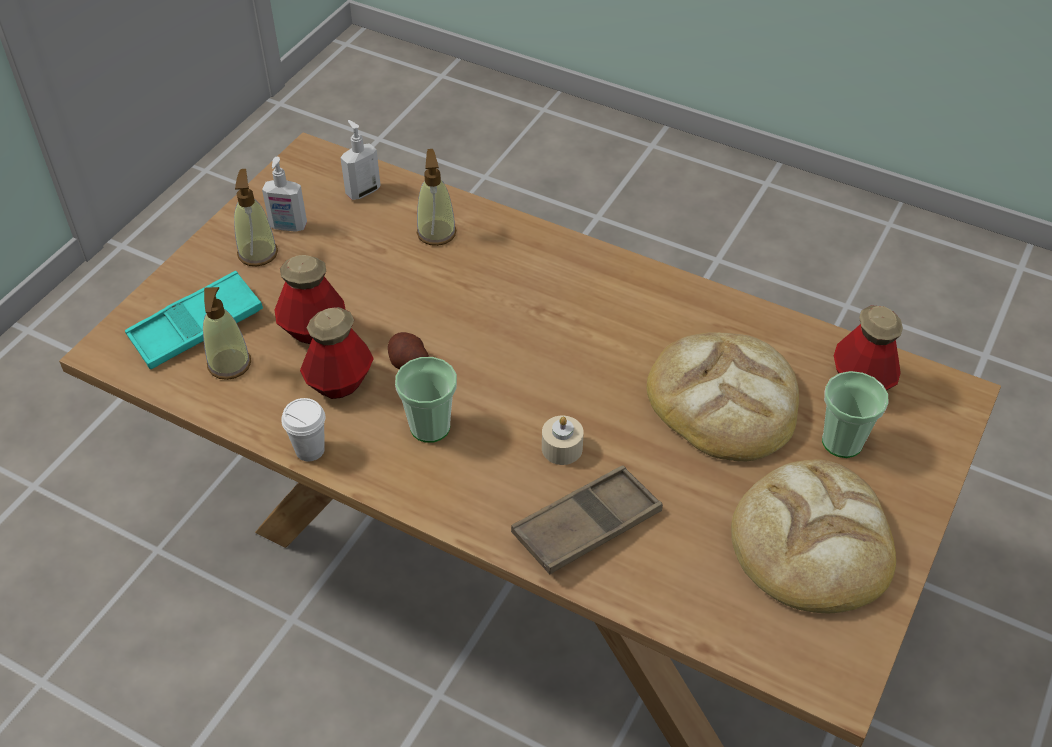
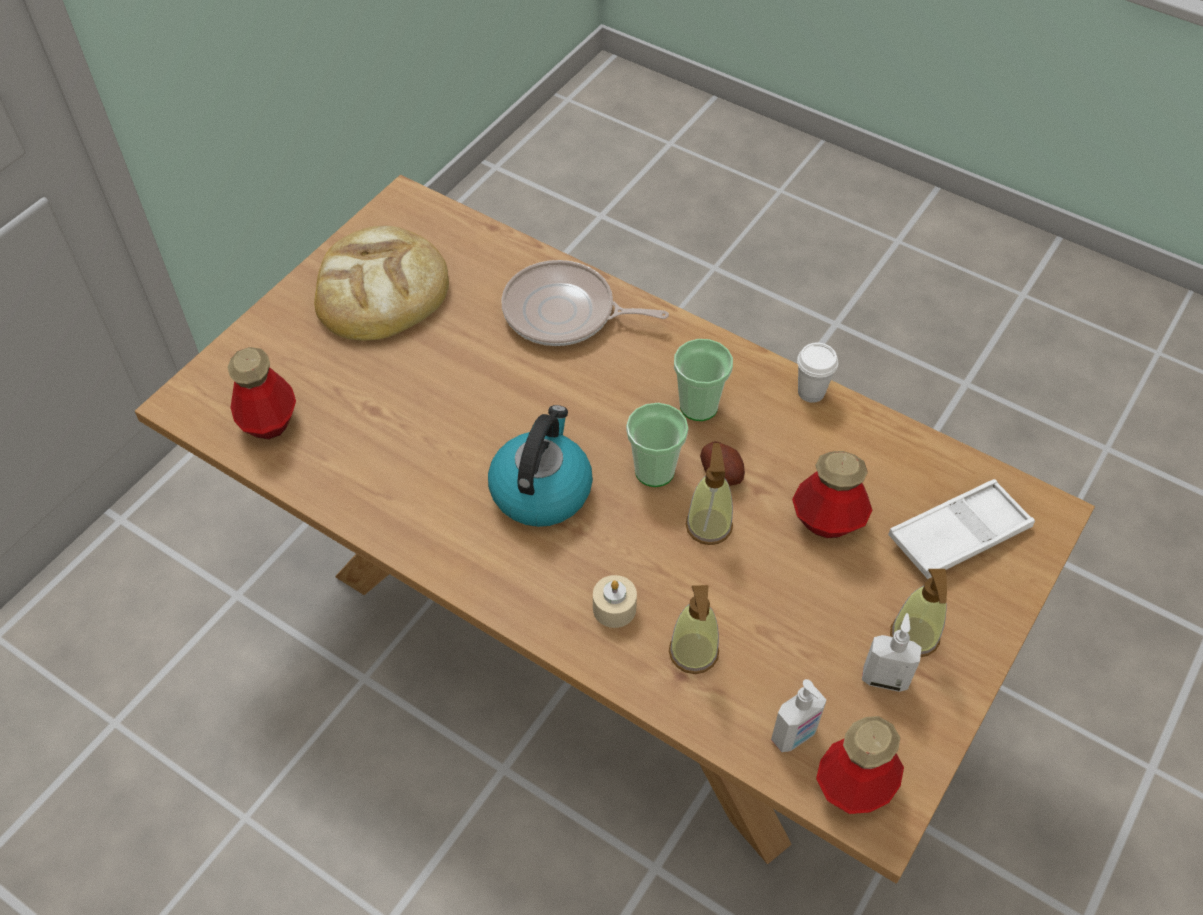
camera: 175 degrees left, 5 degrees up
turquoise tray [125,271,263,369] -> white tray [888,479,1035,579]
soap dispenser [203,287,251,380] -> soap dispenser moved to [686,443,733,545]
bottle [300,307,374,399] -> bottle moved to [816,716,904,814]
brown tray [511,465,663,575] -> frying pan [501,260,669,346]
beige candle [542,416,584,465] -> beige candle moved to [593,575,637,628]
bread [647,332,799,462] -> none
cup [822,371,888,458] -> cup moved to [626,403,689,487]
none -> kettle [488,405,593,527]

